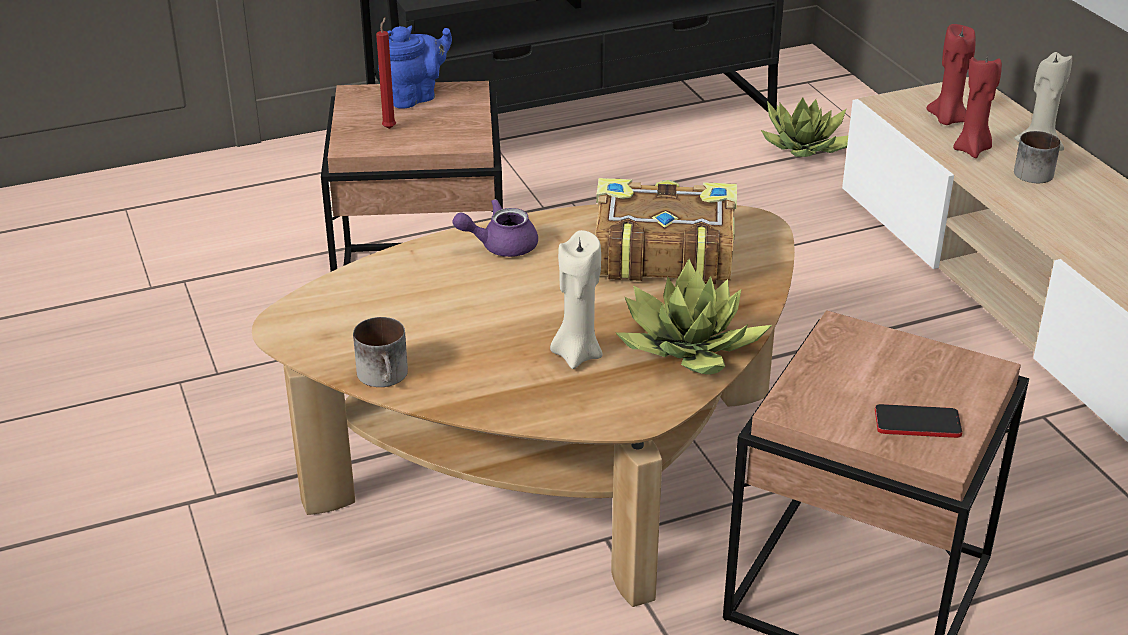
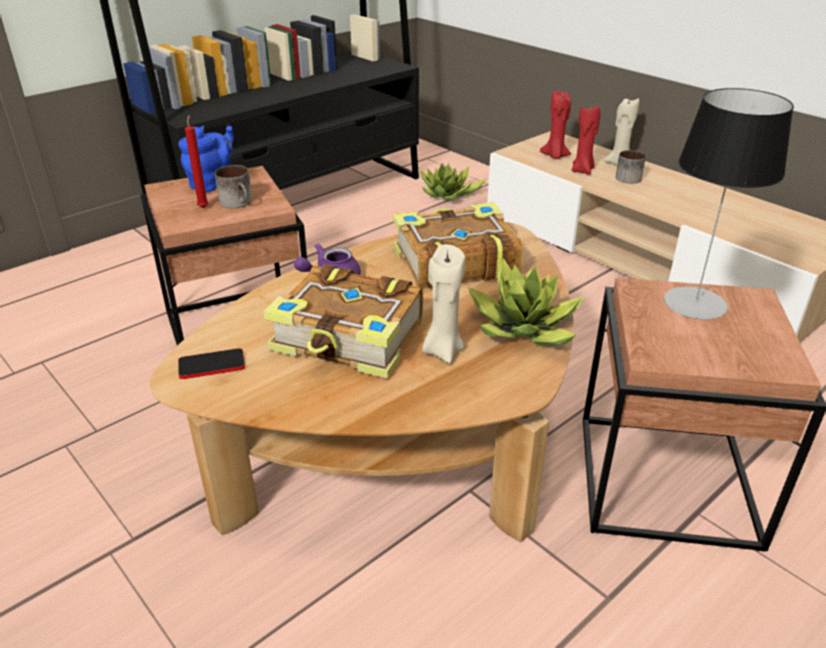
camera: 20 degrees left, 0 degrees up
mug [353,317,408,387] -> mug moved to [215,165,252,208]
phone [875,404,962,438] -> phone moved to [178,348,245,379]
none -> book [263,265,423,379]
none -> table lamp [664,88,794,320]

